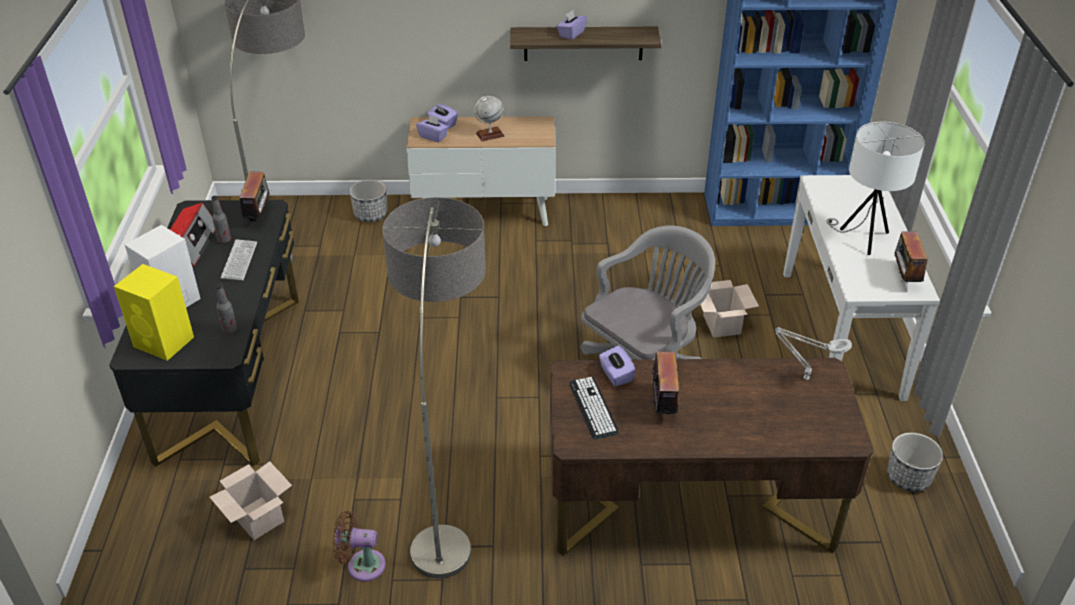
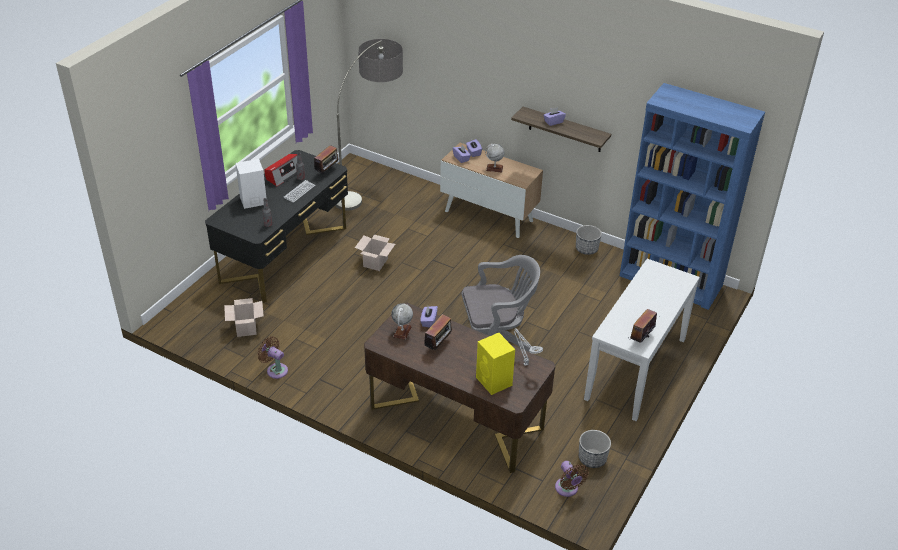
camera: 30 degrees right, 0 degrees up
yellow speaker [114,264,194,361] -> yellow speaker moved to [476,333,515,395]
planter [349,180,387,222] -> planter moved to [576,225,602,255]
floor lamp [382,197,486,579] -> none
keyboard [569,377,619,439] -> globe [391,303,413,340]
cardboard box [700,280,759,338] -> cardboard box moved to [355,235,395,271]
white table lamp [826,122,925,255] -> none
none -> brown fan [555,461,589,497]

